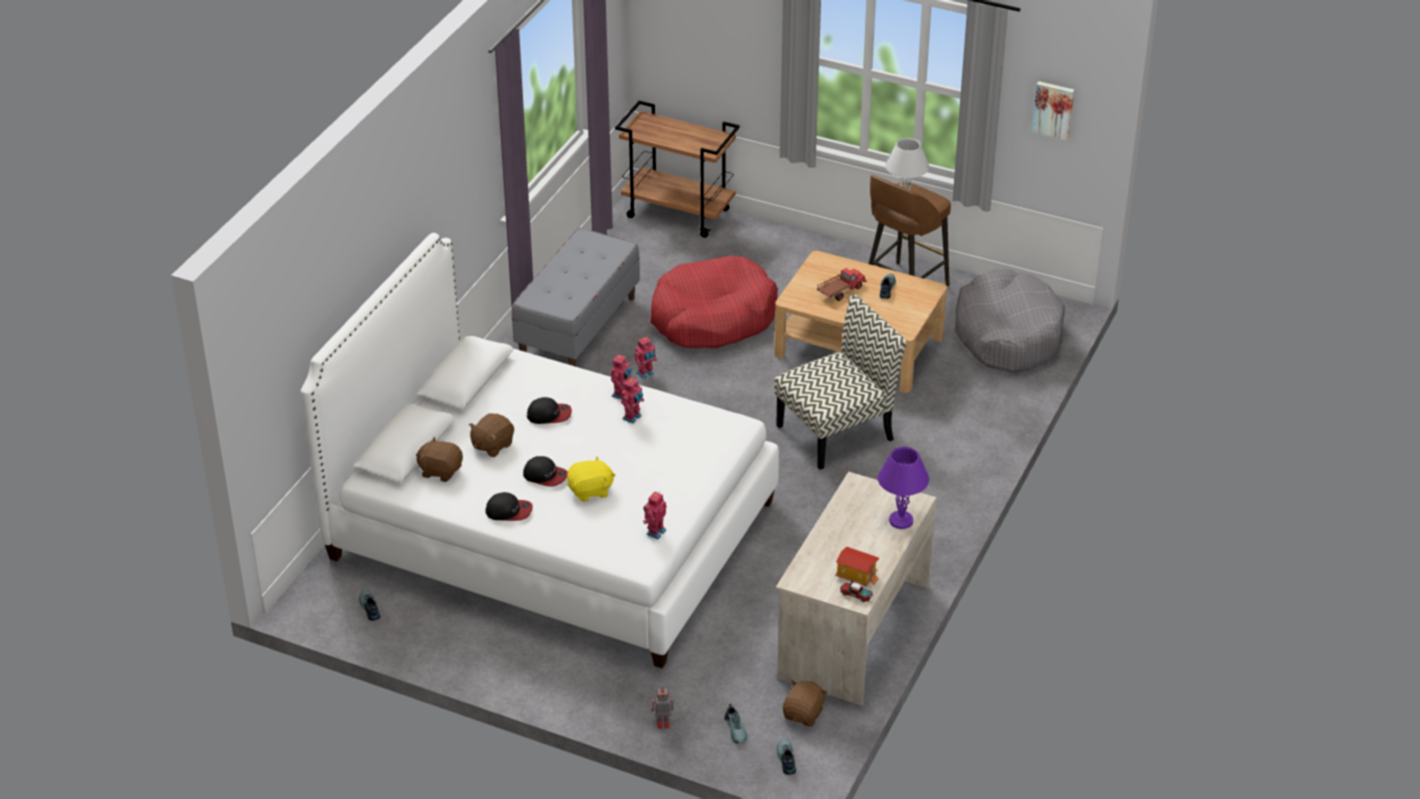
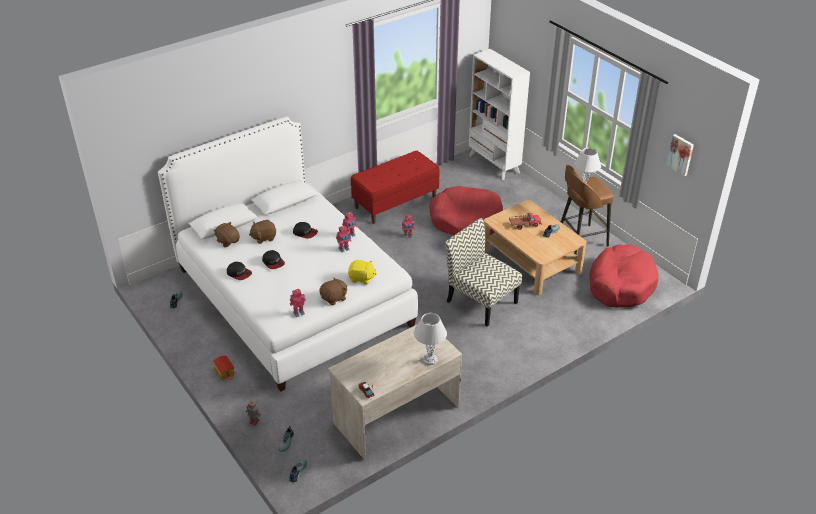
camera: 30 degrees right, 0 degrees up
grey bench [512,228,640,367] -> red bench [351,151,440,224]
yellow plush toy [567,456,616,502] -> yellow plush toy moved to [348,260,377,285]
brown cart [615,101,740,238] -> white bookcase [469,49,530,180]
chair [774,294,906,470] -> chair turned 135 degrees counterclockwise [445,218,522,326]
brown plush toy [783,680,828,726] -> brown plush toy moved to [319,277,347,305]
toy house [835,547,879,586] -> toy house moved to [213,355,235,381]
purple table lamp [878,447,929,529] -> white table lamp [414,313,447,365]
grey dog bed [955,269,1065,373] -> red dog bed [589,244,658,308]

